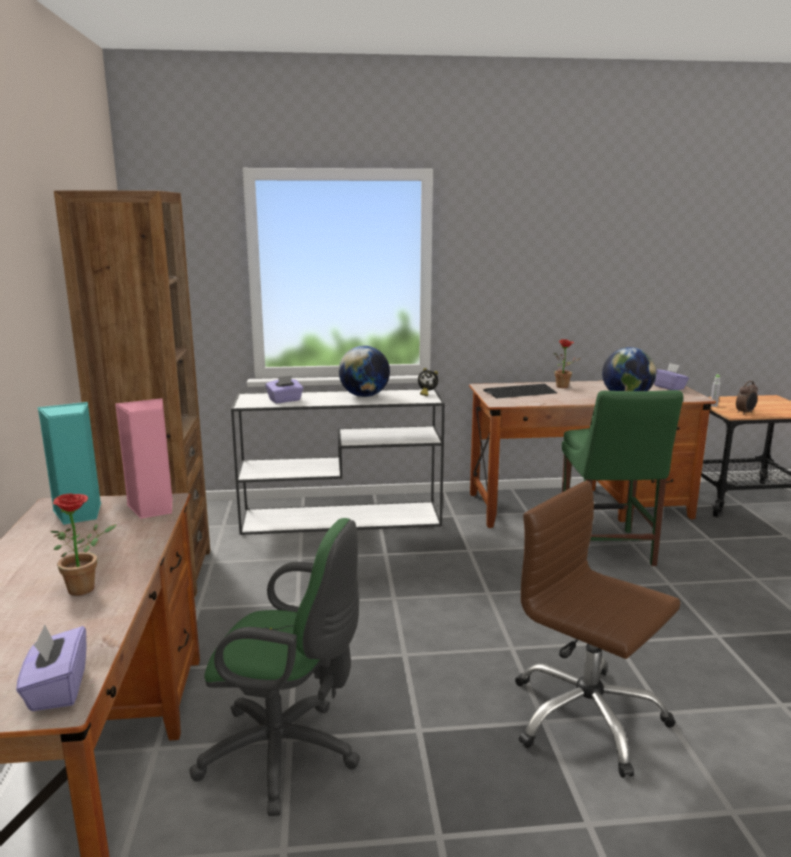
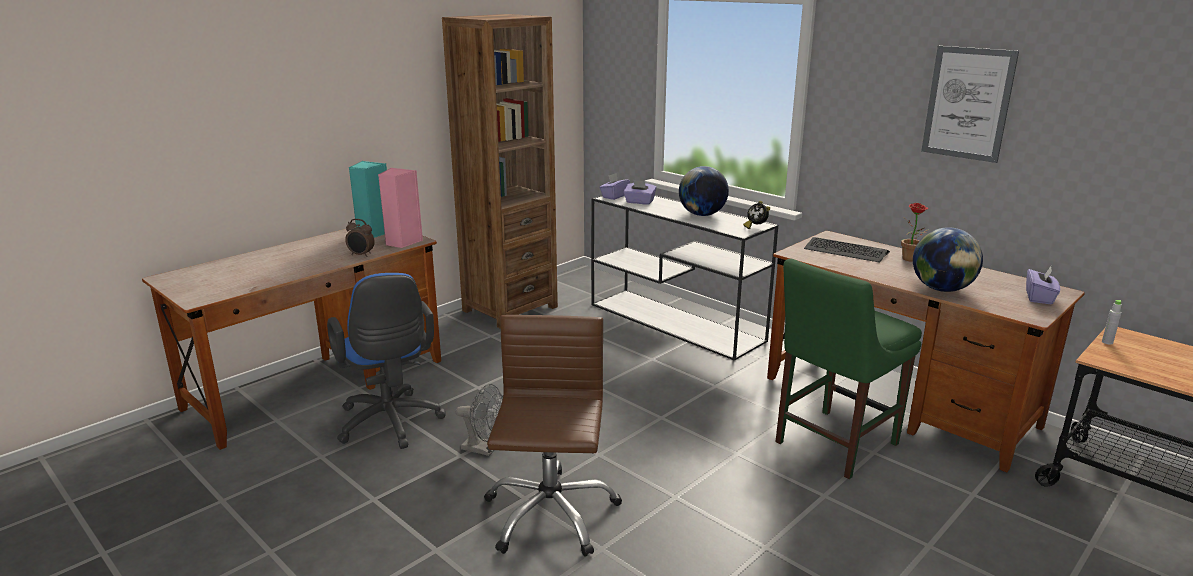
camera: 50 degrees right, 5 degrees up
purple tissue box [16,624,87,711] -> purple tissue box moved to [600,173,630,200]
potted plant [50,494,117,596] -> none
green office chair [190,518,360,816] -> blue office chair [327,273,446,449]
alarm clock [736,381,758,415] -> alarm clock moved to [345,219,375,257]
none -> grey fan [456,384,503,456]
none -> picture [921,46,1019,163]

